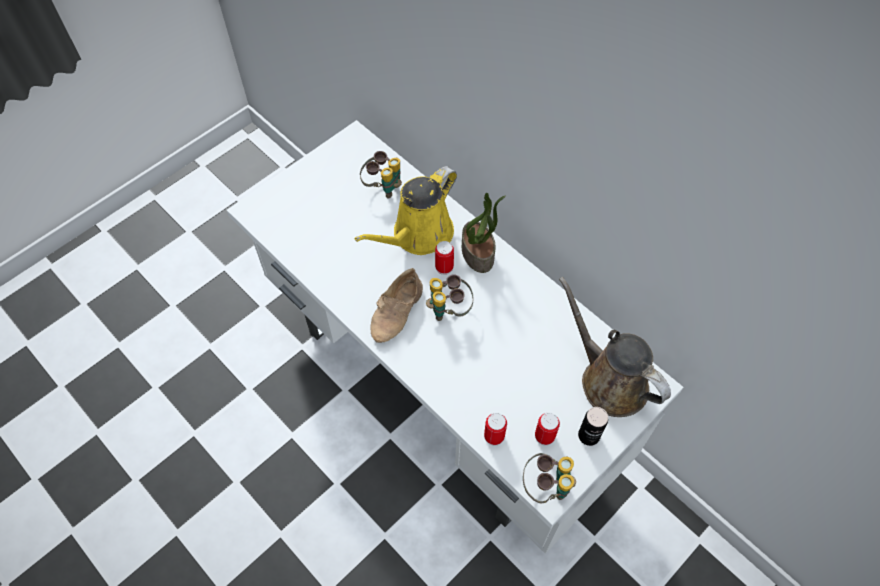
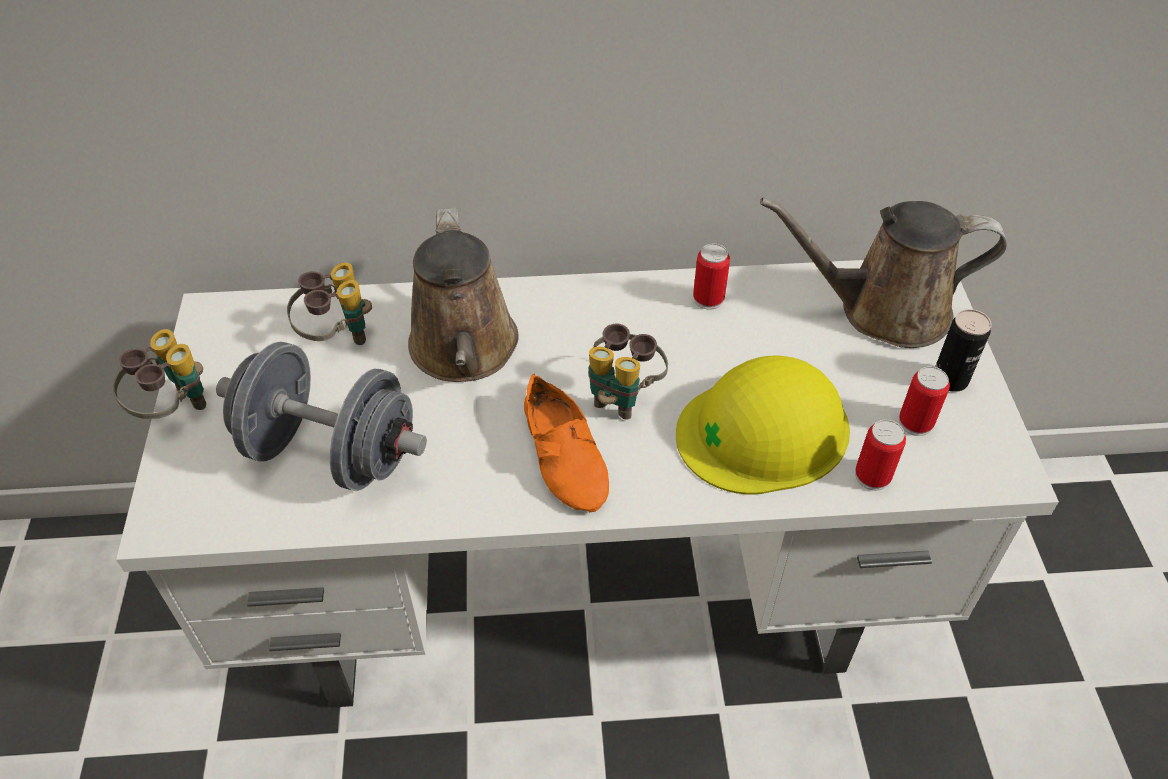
camera: 50 degrees left, 10 degrees down
yellow watering can [354,166,457,255] -> brown watering can [408,208,519,382]
beige shoe [371,268,423,343] -> orange shoe [524,374,609,513]
can [435,241,454,275] -> can moved to [693,244,730,310]
potted plant [462,193,506,273] -> none
binoculars [523,453,576,503] -> binoculars moved to [113,329,206,419]
none -> grey dumbbell [216,342,427,491]
none -> yellow hard hat [676,356,850,495]

